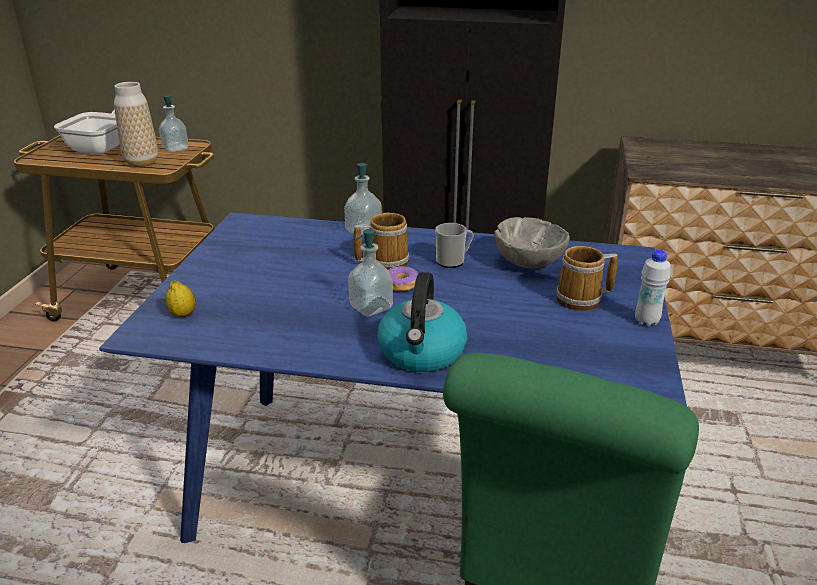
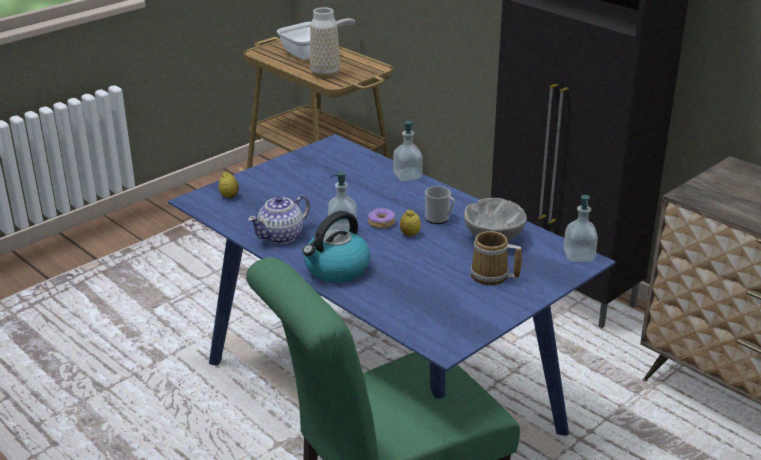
camera: 35 degrees right, 0 degrees up
soap dispenser [159,95,189,152] -> soap dispenser moved to [564,195,598,262]
mug [354,213,409,270] -> none
white bottle [635,250,671,327] -> none
none -> teapot [248,195,310,244]
none -> lemon [400,209,421,236]

